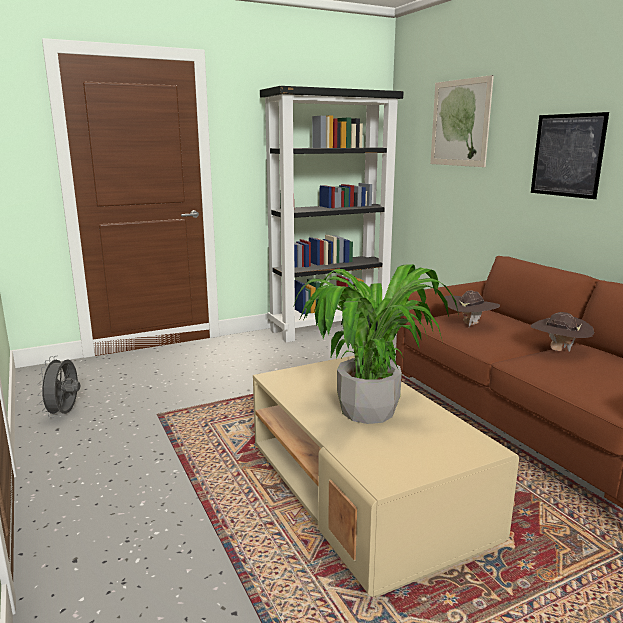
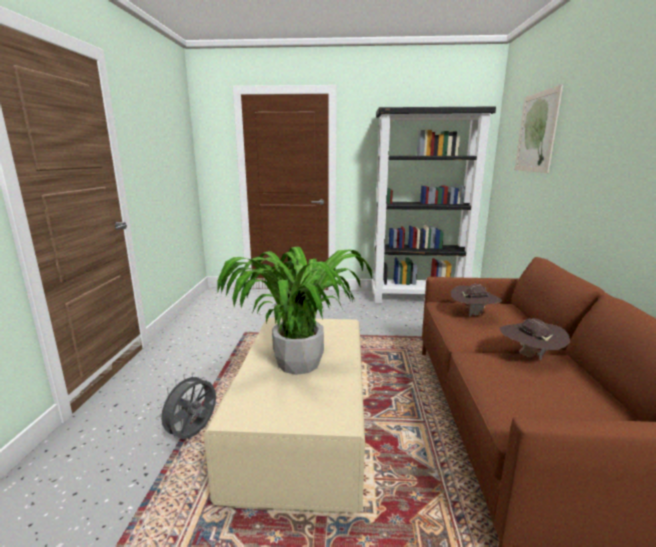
camera: 30 degrees right, 0 degrees up
grey fan [37,356,80,418] -> grey fan moved to [156,372,216,439]
picture [531,112,609,199] -> none

